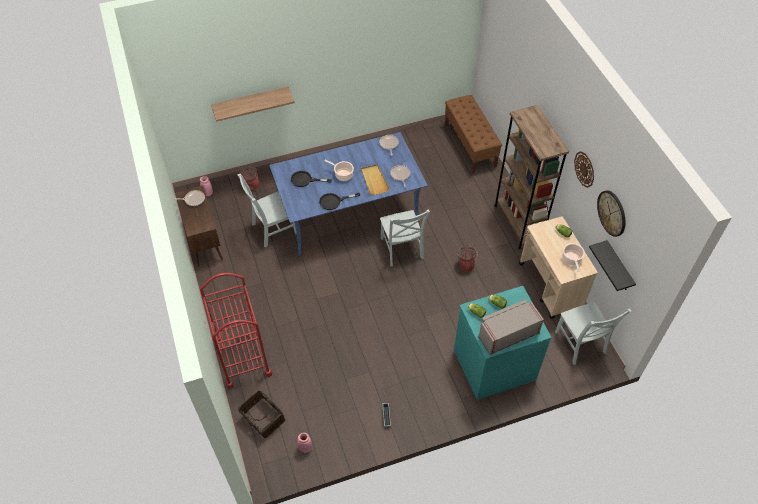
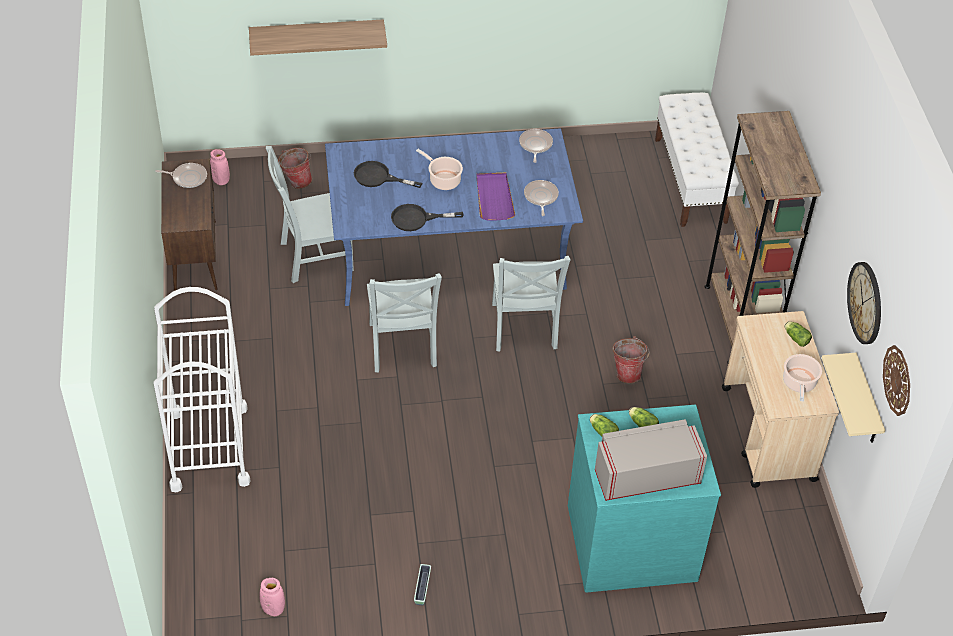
camera: 10 degrees right, 5 degrees down
red cart [200,273,272,389] -> white cart [153,287,250,493]
basket [238,390,285,438] -> none
beige tray [361,164,390,195] -> purple tray [476,172,515,220]
brown bench [445,95,502,174] -> white bench [655,93,739,227]
grey chair [555,302,631,365] -> grey chair moved to [367,273,442,373]
wall clock [574,151,594,188] -> wall clock moved to [883,345,910,416]
black shelf [589,240,636,291] -> beige shelf [822,353,885,443]

